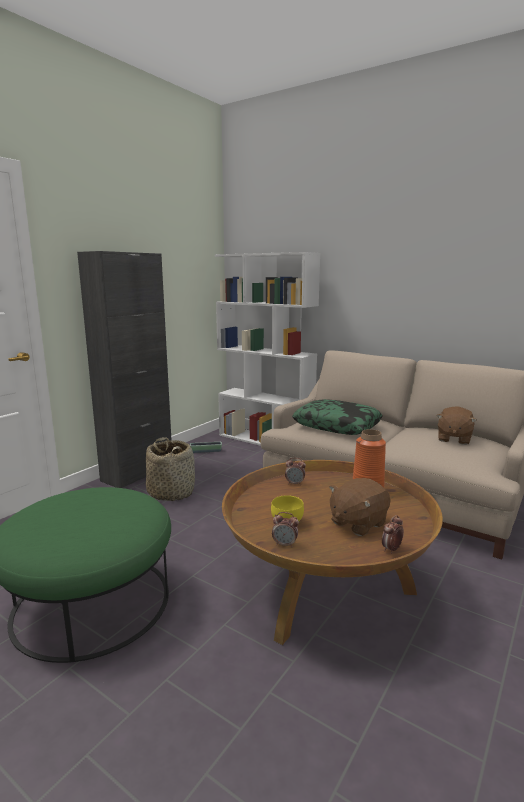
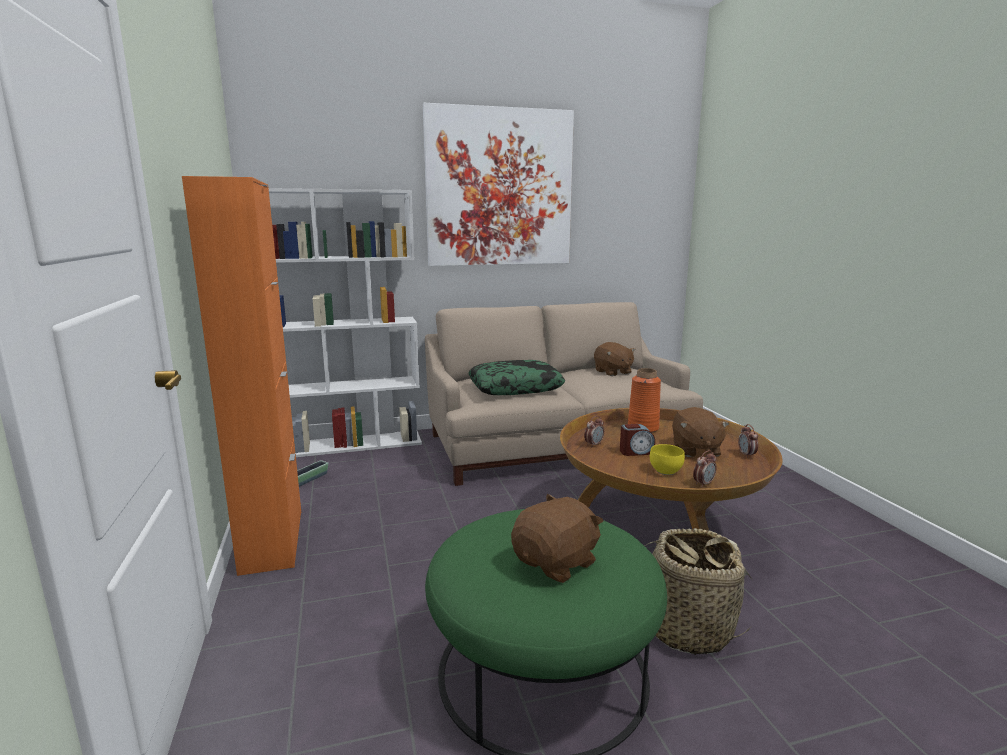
camera: 50 degrees left, 0 degrees up
black cabinet [77,251,172,488] -> orange cabinet [182,176,301,576]
basket [146,437,195,501] -> basket moved to [645,528,753,655]
none -> picture [423,103,574,266]
none -> brown plush toy [511,494,603,583]
none -> alarm clock [620,424,655,456]

